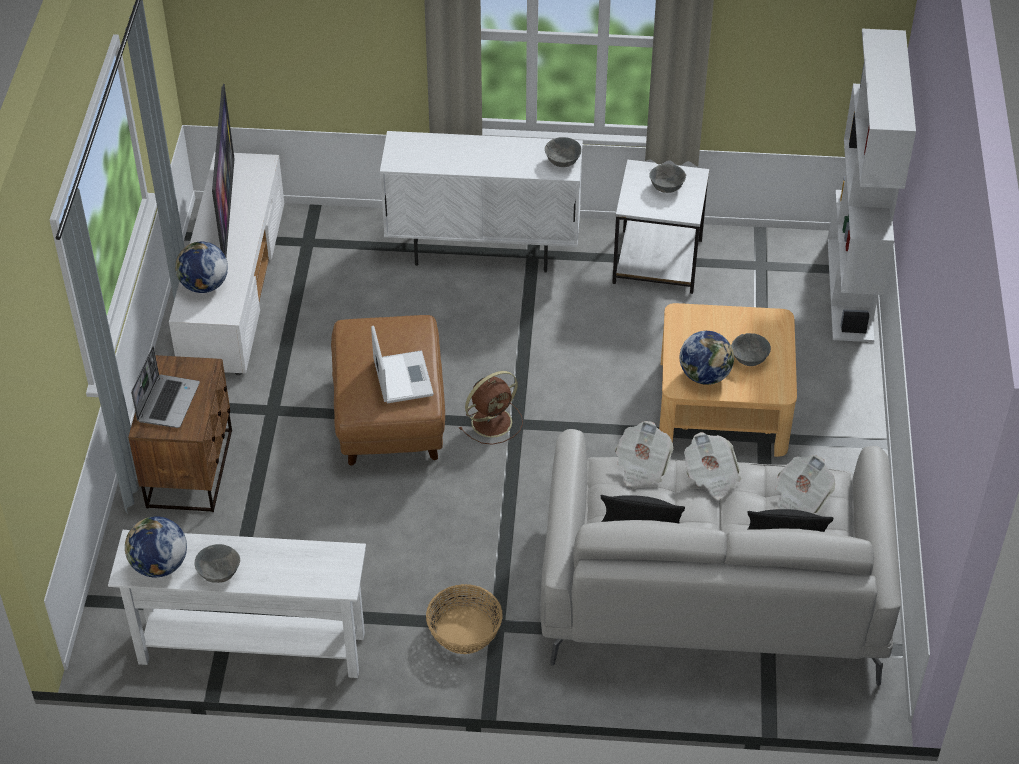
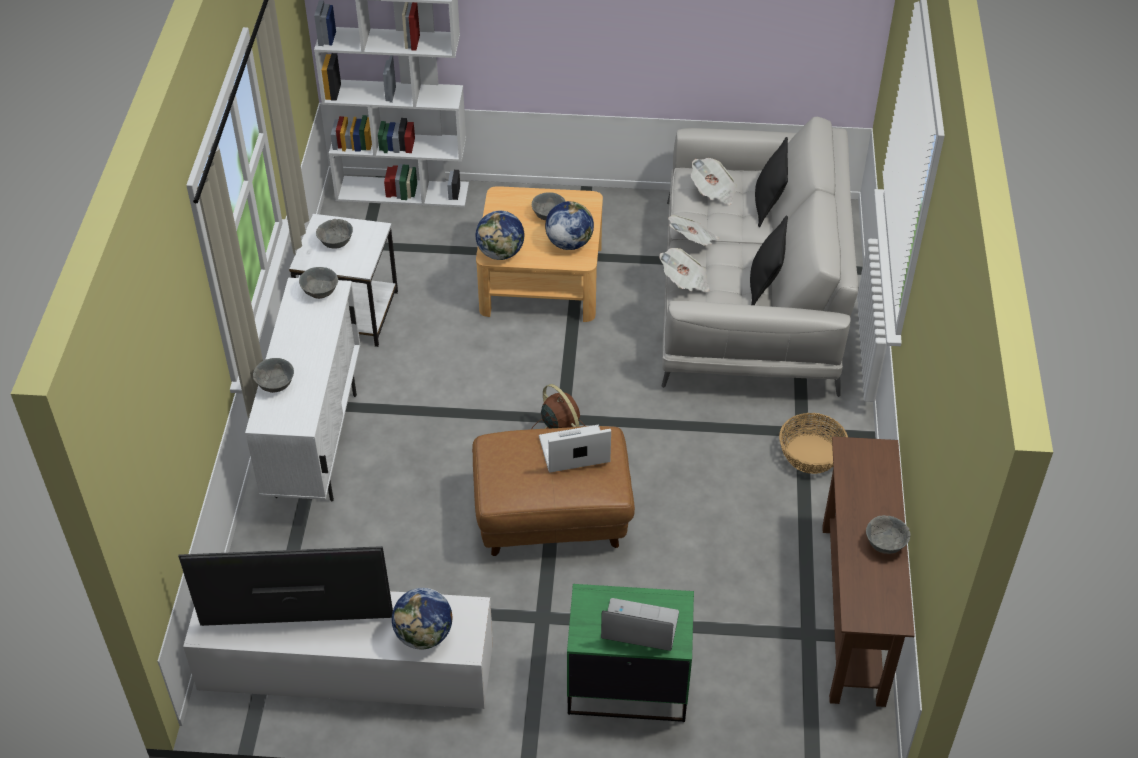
camera: 90 degrees left, 0 degrees up
white console table [108,530,366,678] -> brown console table [822,436,915,707]
globe [125,517,187,578] -> globe moved to [476,211,524,260]
brown nightstand [128,355,232,512] -> green nightstand [567,584,694,722]
none -> grey bowl [253,358,294,393]

